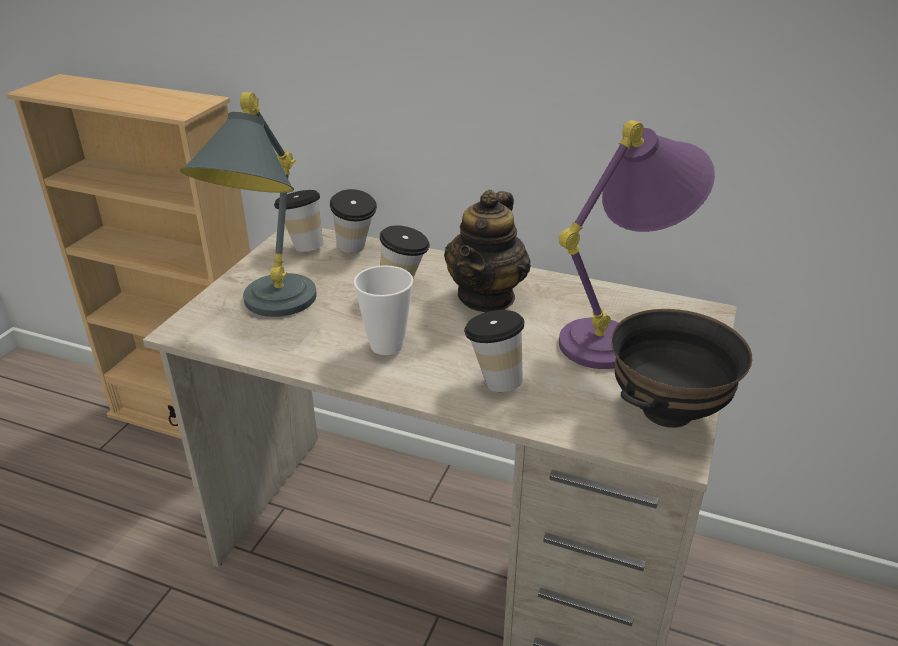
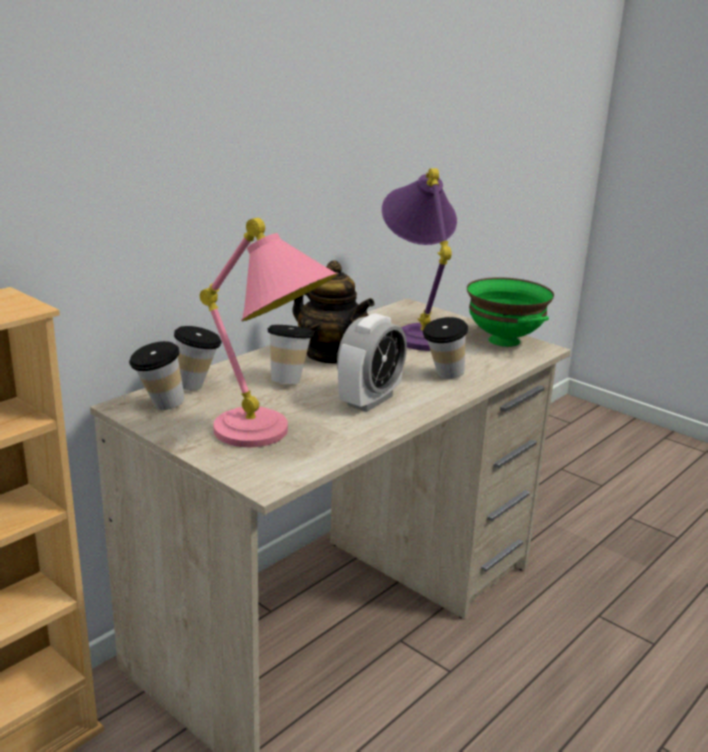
camera: 70 degrees left, 10 degrees down
grey table lamp [180,92,317,317] -> pink table lamp [200,218,339,447]
cup [354,265,413,355] -> alarm clock [337,313,407,412]
black bowl [611,309,752,428] -> green bowl [467,277,554,347]

